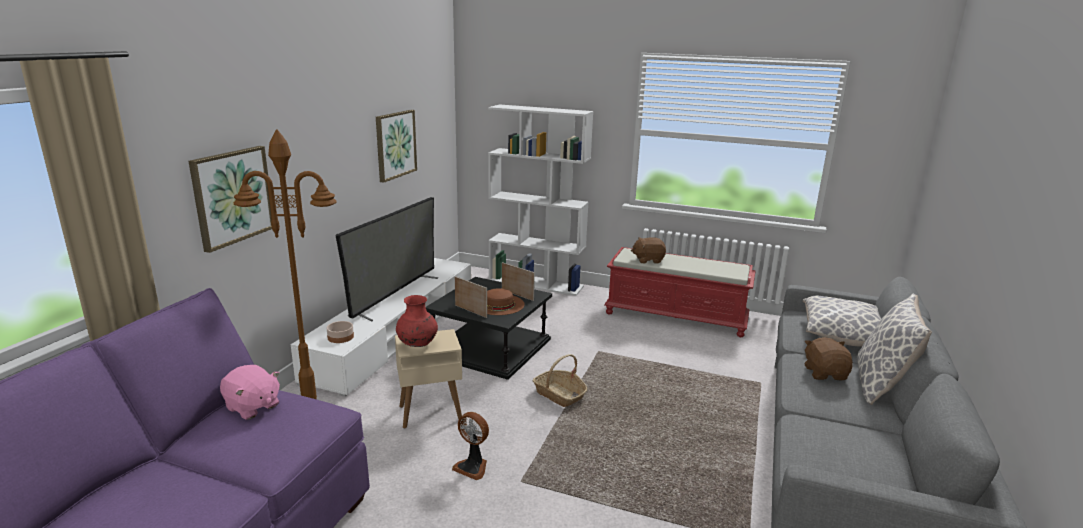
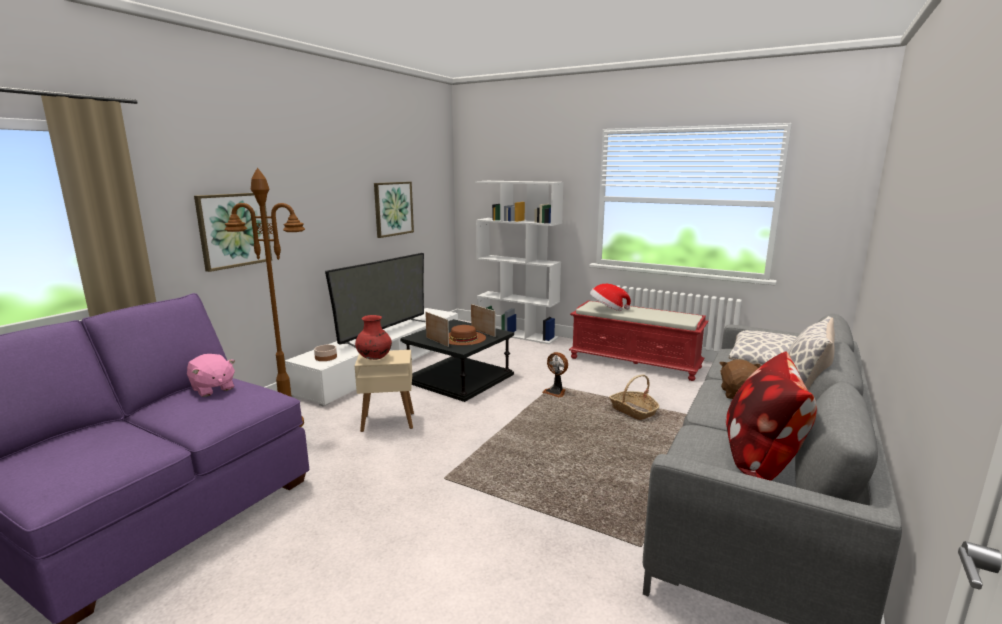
camera: 10 degrees right, 5 degrees down
fan [452,412,489,480] -> fan moved to [542,352,568,397]
basket [532,354,587,407] -> basket moved to [609,375,659,420]
brown plush toy [631,237,666,264] -> hat [590,284,631,311]
none -> pillow [726,351,817,481]

